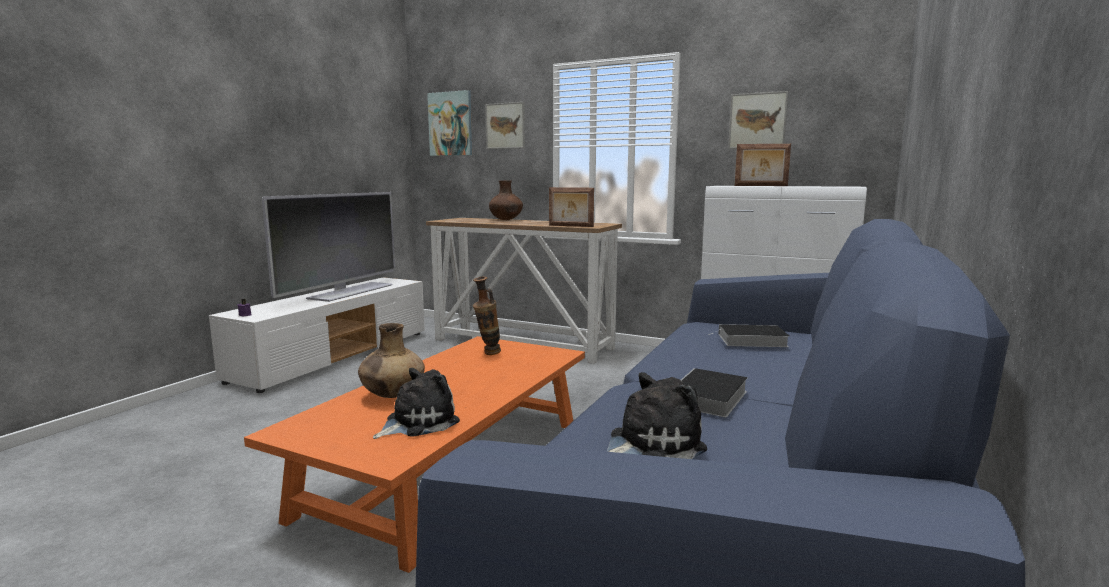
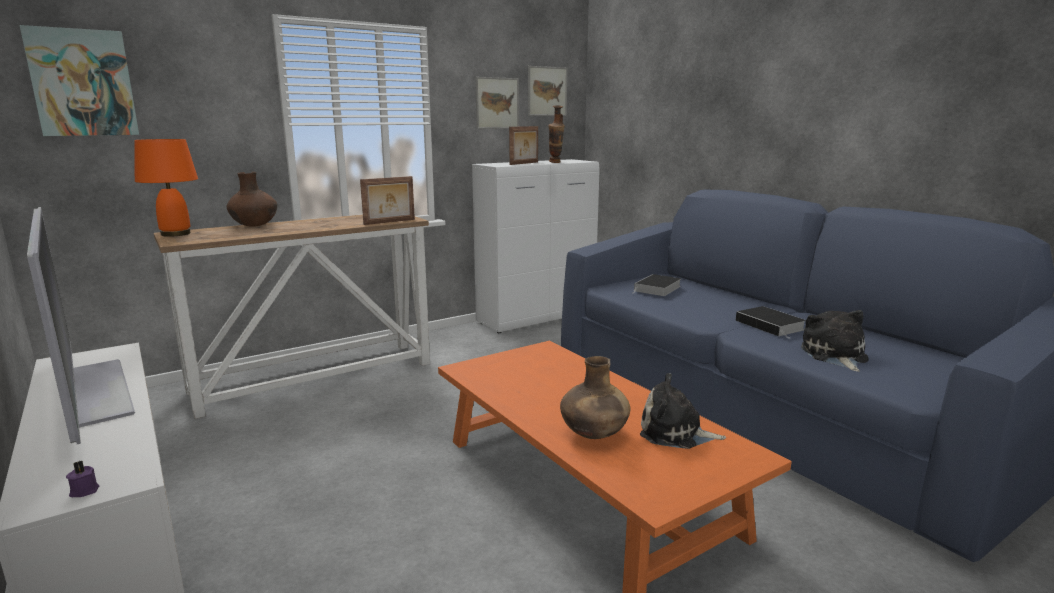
camera: 60 degrees left, 5 degrees up
plush toy [373,368,460,439] -> plush toy turned 60 degrees counterclockwise [640,373,726,449]
vase [473,276,501,355] -> vase moved to [548,105,565,163]
picture [485,102,525,149] -> picture moved to [528,66,567,116]
none -> orange table lamp [134,139,198,237]

